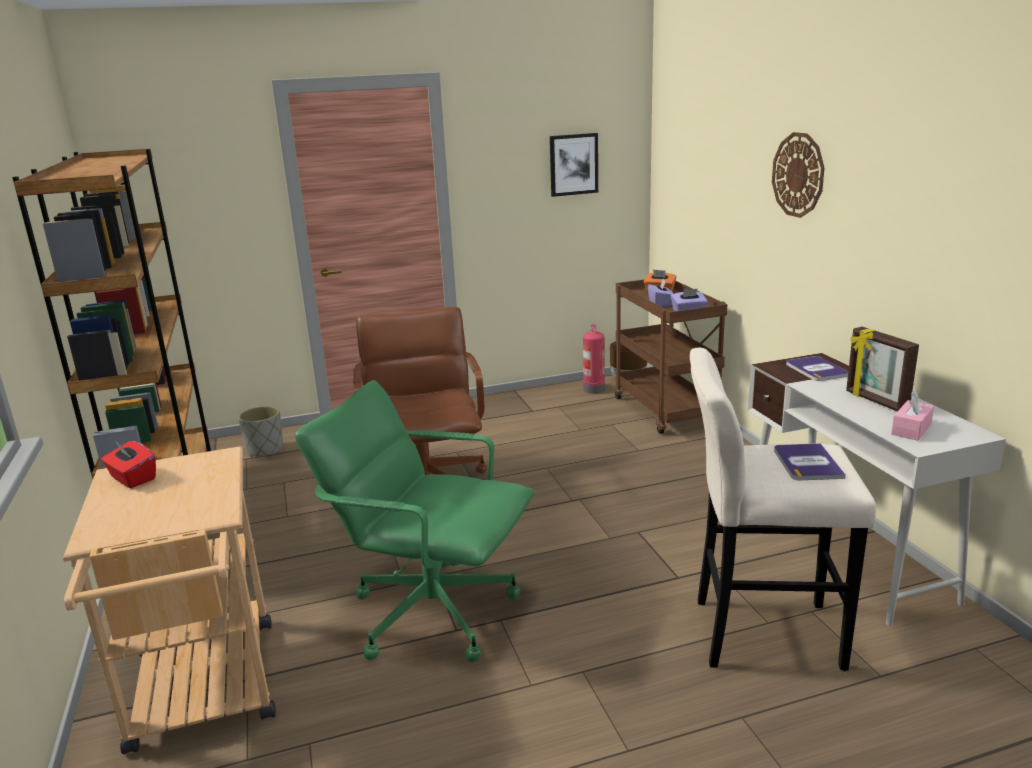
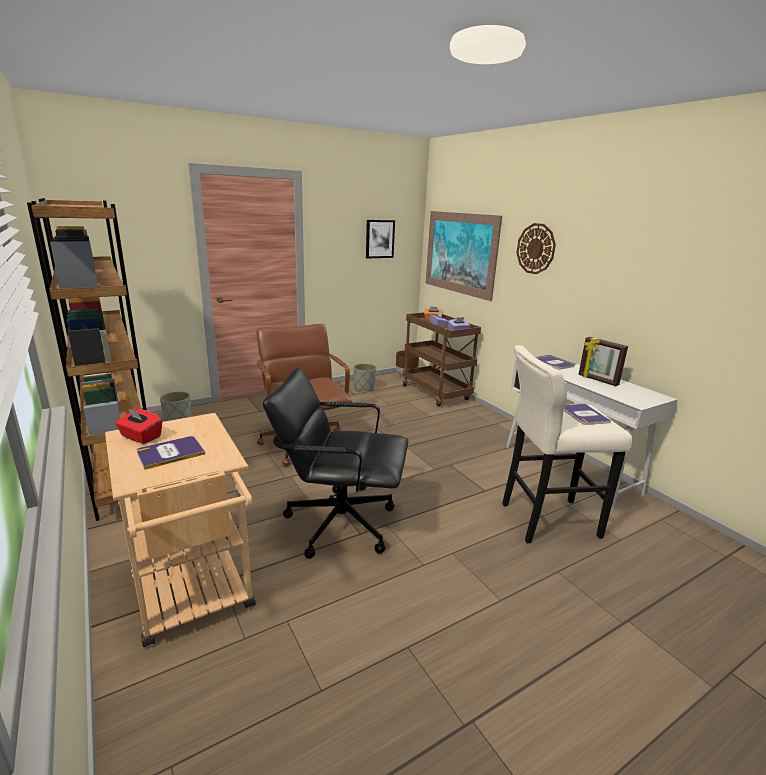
camera: 15 degrees left, 0 degrees up
green office chair [295,380,534,662] -> black office chair [263,367,408,559]
fire extinguisher [583,324,605,394] -> none
pink tissue box [891,391,934,441] -> none
none -> book [137,436,205,470]
none -> grey planter [354,363,376,392]
none -> picture [426,211,502,301]

